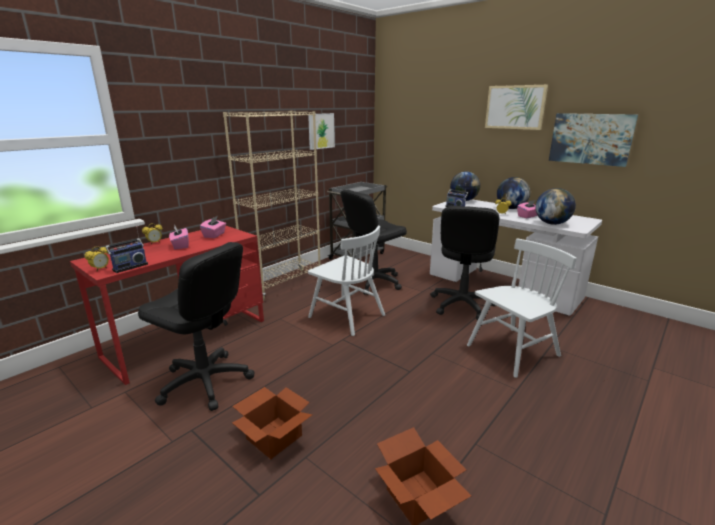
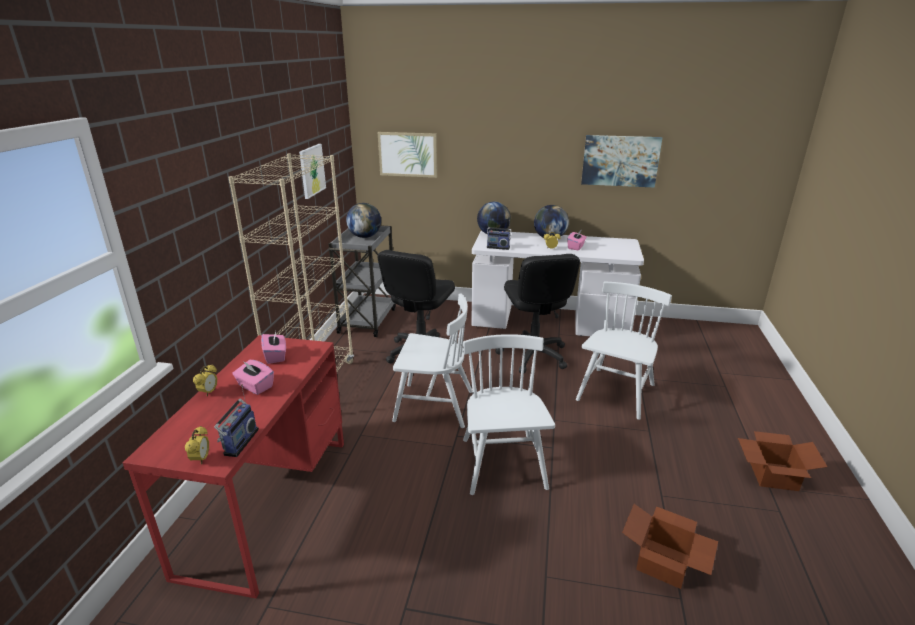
camera: 30 degrees left, 5 degrees up
black office chair [138,242,255,411] -> none
cardboard box [232,387,312,459] -> cardboard box moved to [738,431,827,491]
picture [485,85,548,130] -> picture moved to [378,132,437,178]
globe [535,188,576,225] -> globe moved to [346,203,381,238]
none -> white chair [463,334,555,495]

